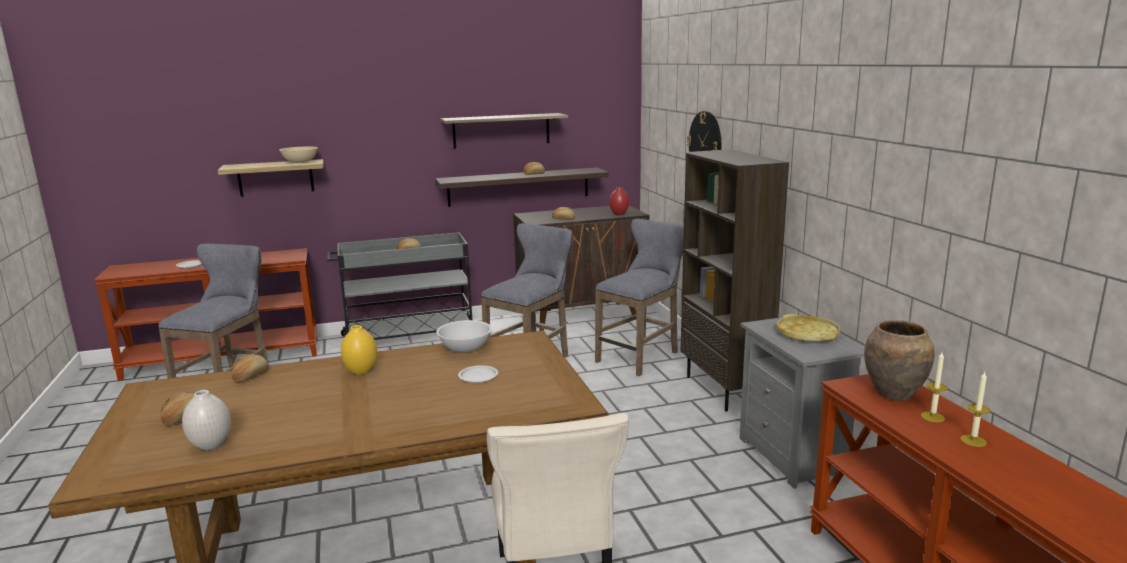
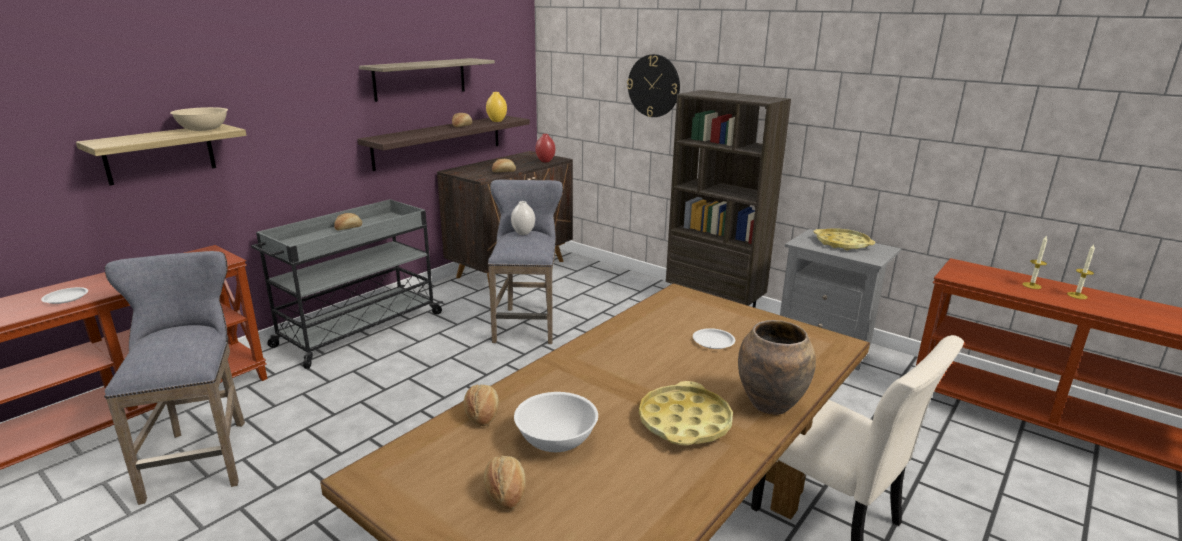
camera: 35 degrees left, 5 degrees up
white vase [182,390,231,450] -> white vase moved to [511,201,535,235]
yellow vase [341,325,377,375] -> yellow vase moved to [486,92,507,122]
white bowl [436,320,492,352] -> white bowl moved to [514,392,598,452]
grey stool [595,219,684,376] -> none
brown vase [864,320,934,401] -> brown vase moved to [738,320,816,415]
none -> yellow tray [639,381,733,446]

